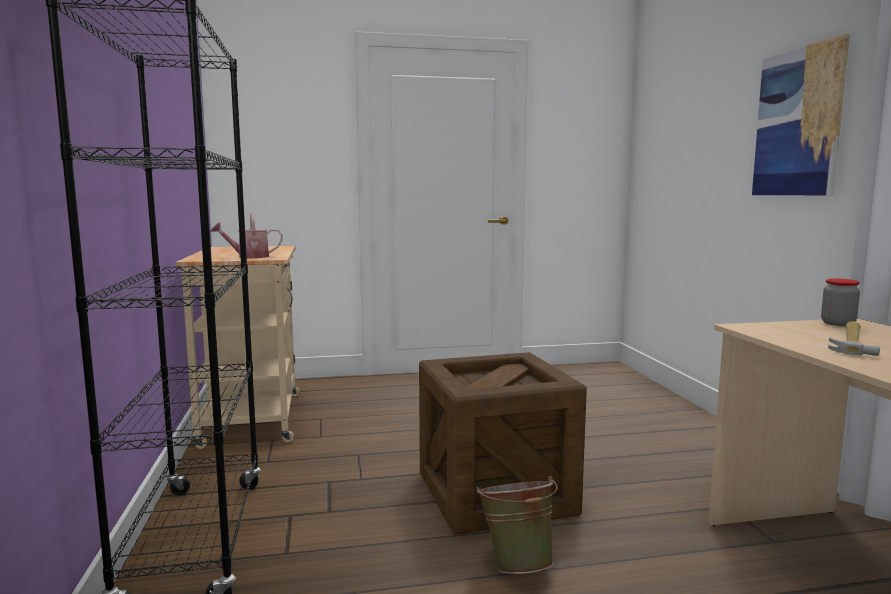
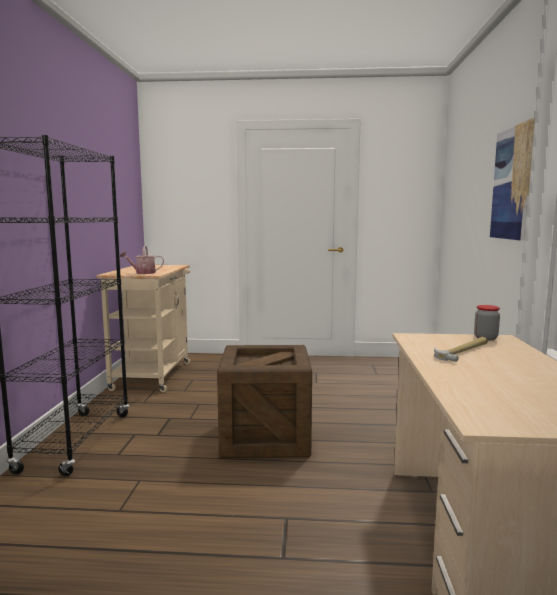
camera: 15 degrees right, 0 degrees up
green bucket [476,476,558,574] -> none

